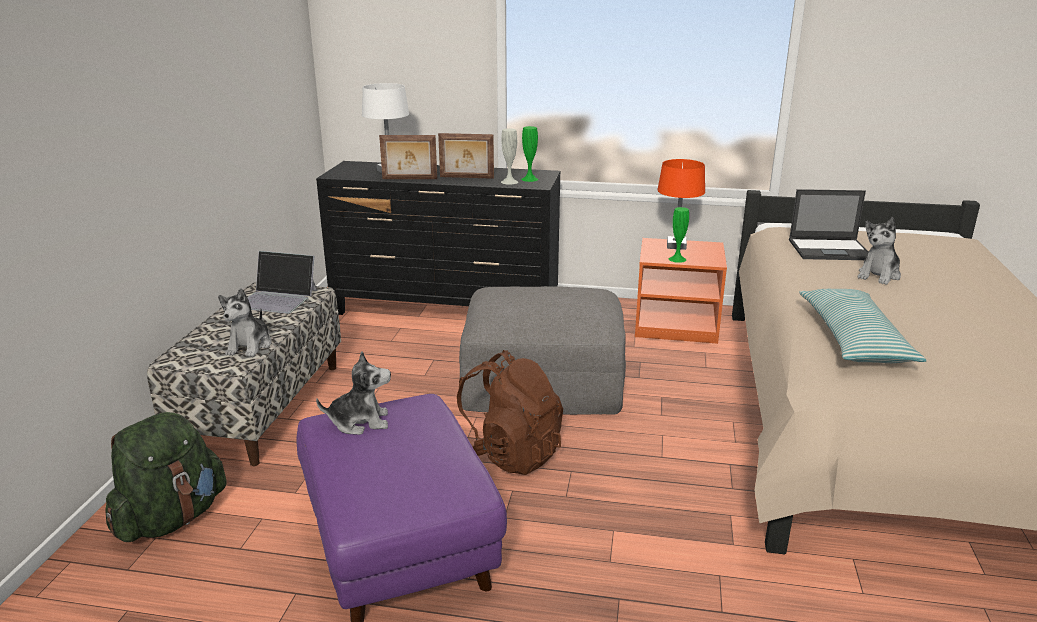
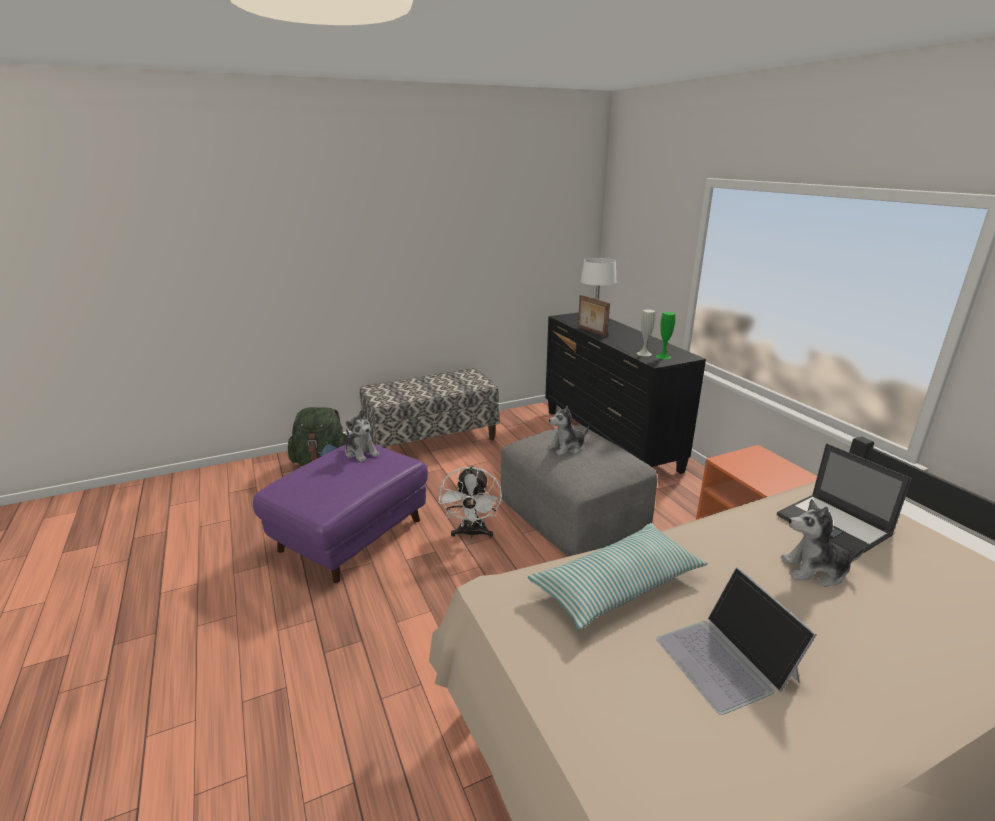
camera: 55 degrees right, 0 degrees up
plush toy [218,288,272,357] -> plush toy moved to [548,405,589,456]
laptop [247,251,317,314] -> laptop moved to [656,567,817,715]
picture frame [438,133,494,179] -> none
brown backpack [457,350,563,475] -> white fan [438,466,502,539]
orange table lamp [658,159,705,250] -> none
green vase [669,207,689,263] -> none

